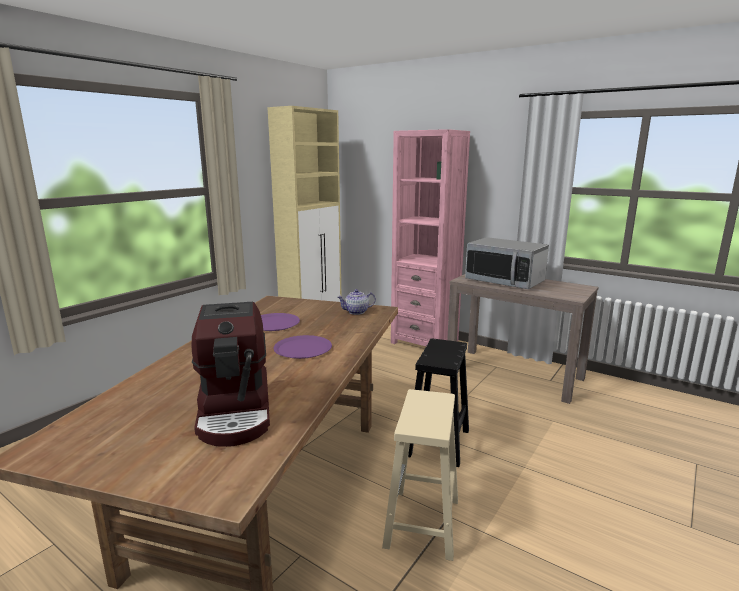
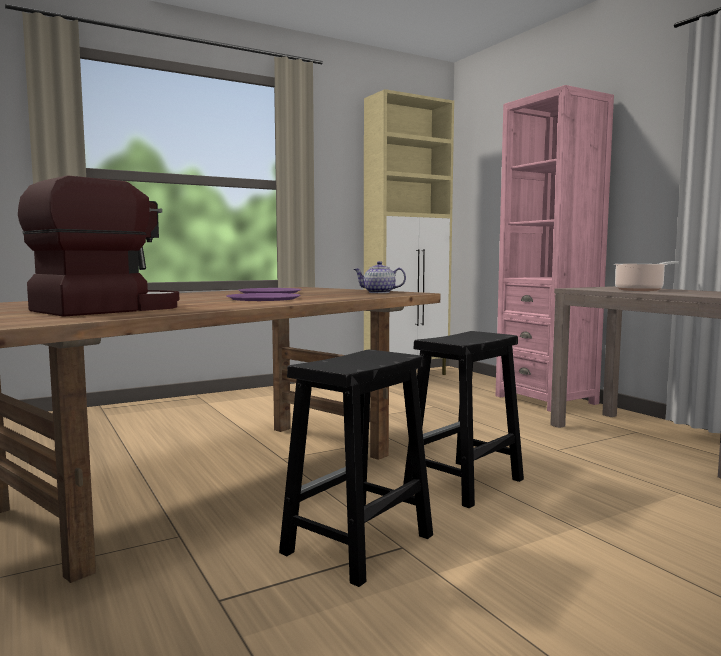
camera: 25 degrees right, 10 degrees down
coffee machine [192,302,270,447] -> coffee machine turned 150 degrees counterclockwise [18,175,179,317]
beige stool [382,389,458,561] -> black stool [279,350,433,587]
microwave [465,237,549,289] -> cooking pot [614,261,679,291]

